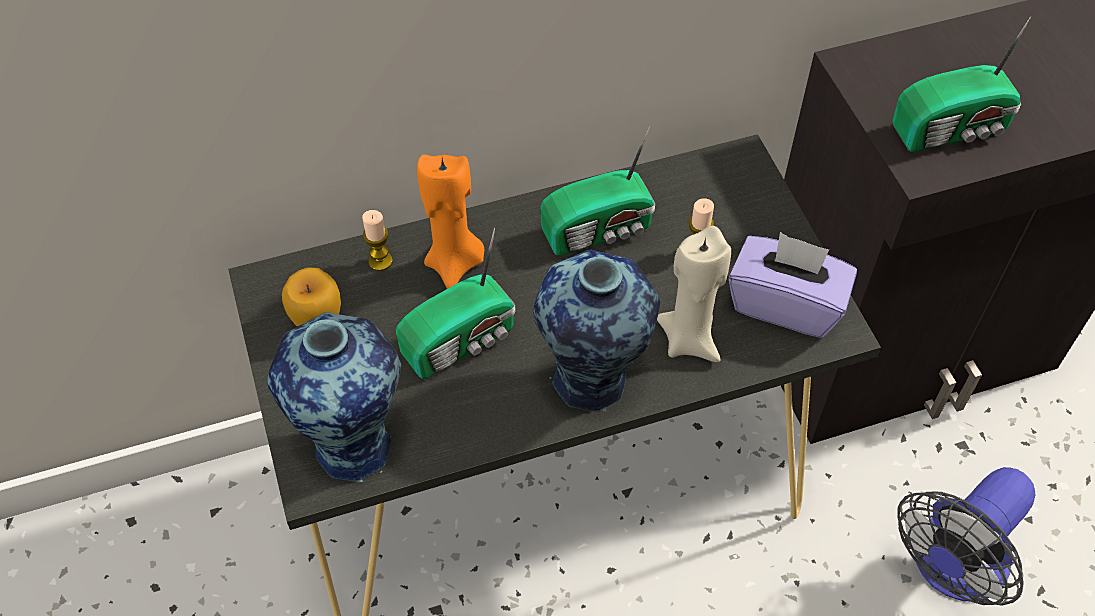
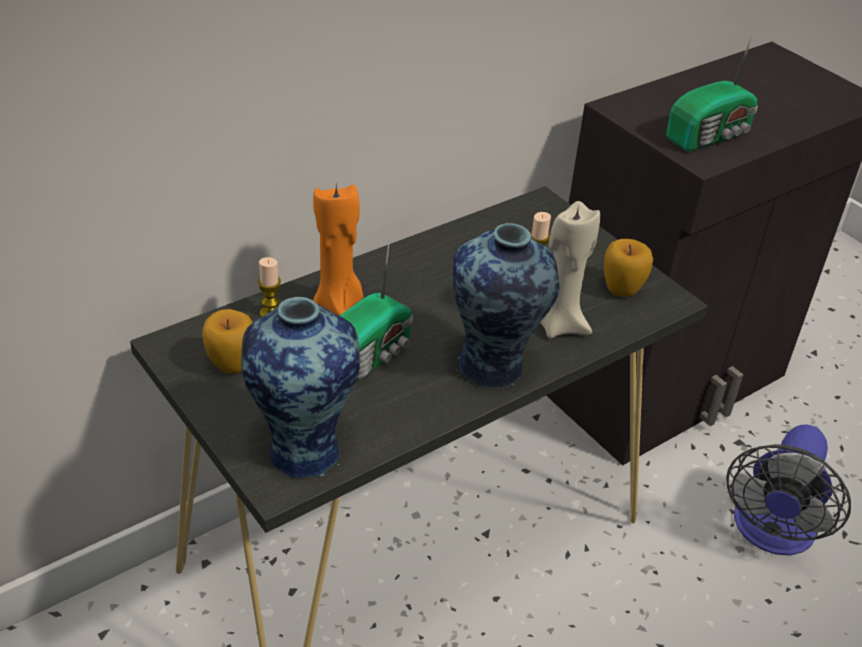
camera: 20 degrees left, 15 degrees down
radio [541,126,655,256] -> none
purple tissue box [728,232,857,338] -> apple [604,239,653,297]

